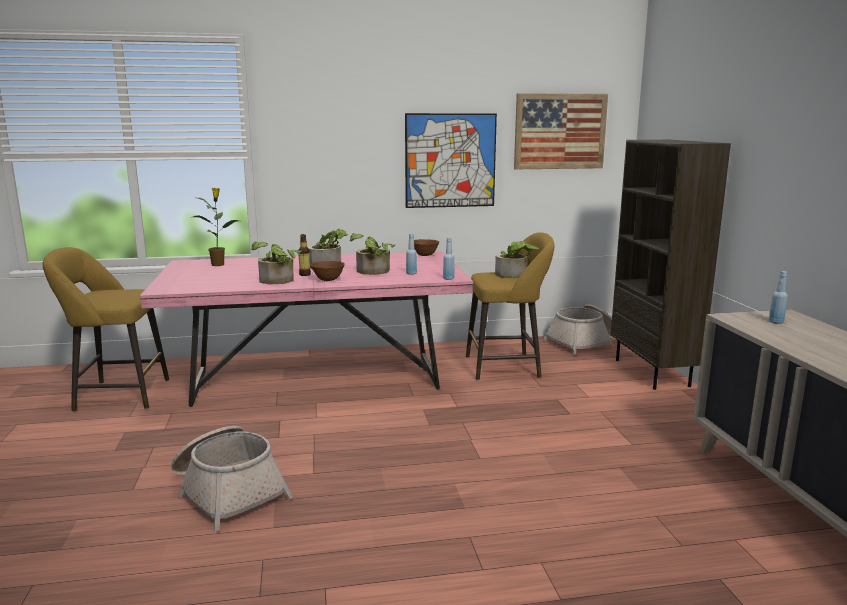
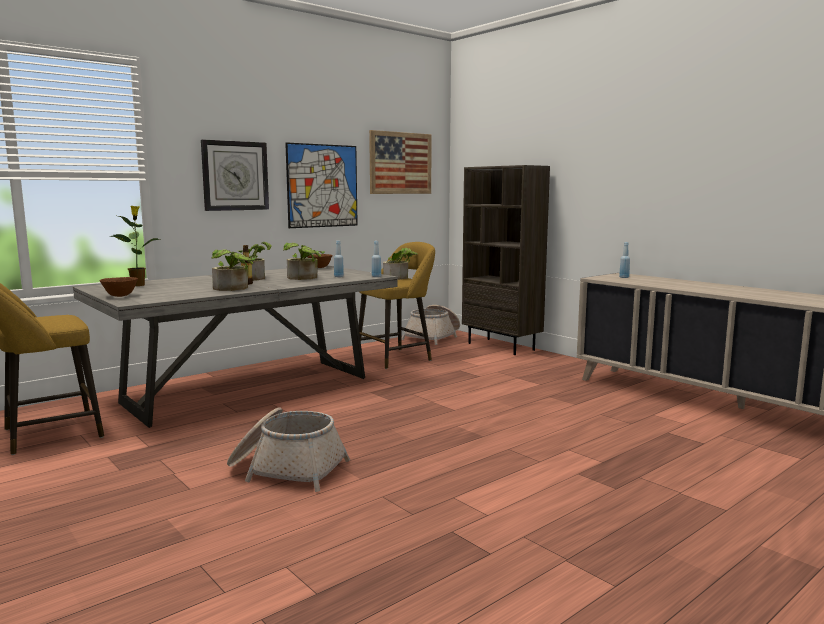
camera: 30 degrees left, 5 degrees down
pink dining table [140,251,473,407] -> grey dining table [73,265,398,428]
brown bowl [311,261,345,281] -> brown bowl moved to [100,277,138,297]
none -> wall clock [201,139,269,211]

